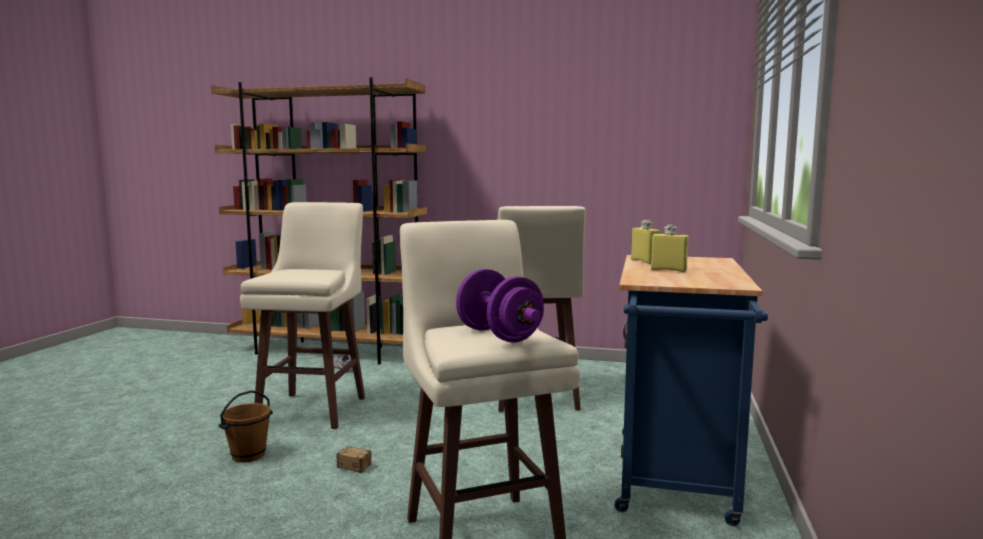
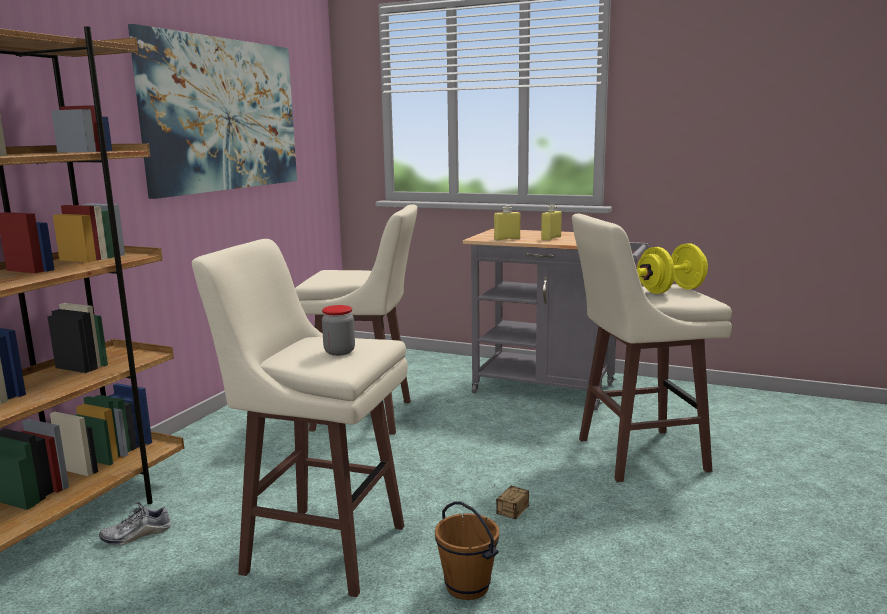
camera: 80 degrees left, 5 degrees up
purple dumbbell [456,269,544,343] -> yellow dumbbell [637,244,708,294]
blue cart [615,255,768,526] -> grey cart [462,229,649,410]
none -> picture [128,24,297,199]
none -> jar [322,305,355,356]

